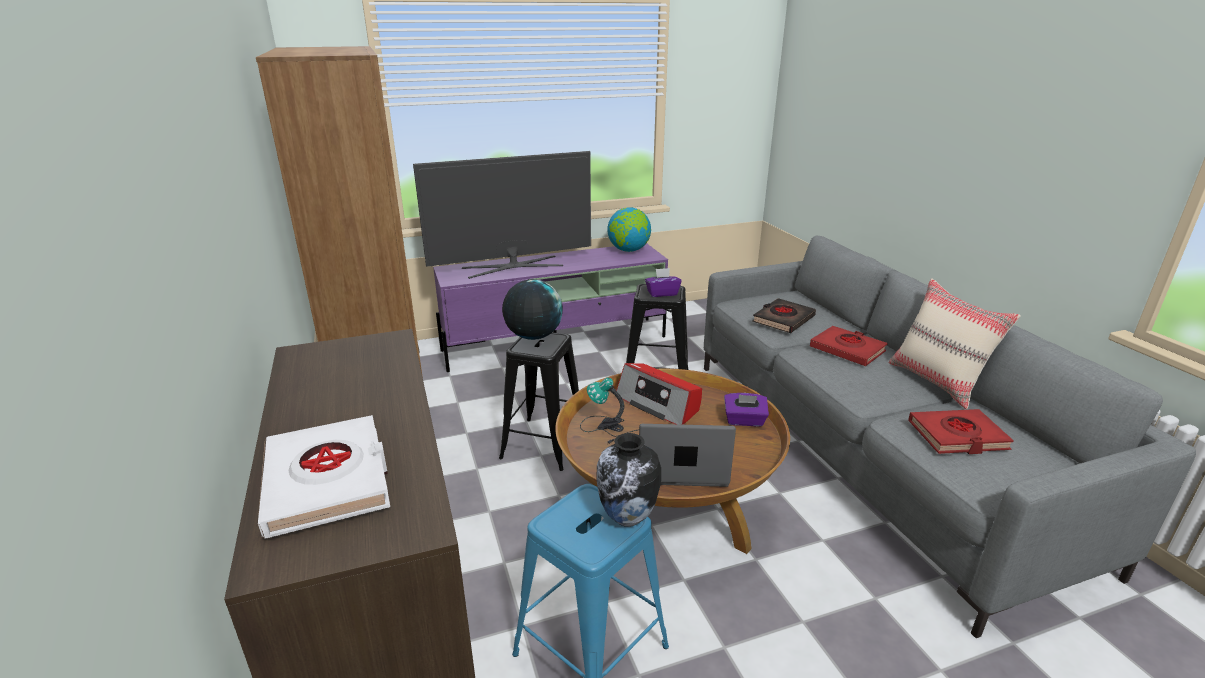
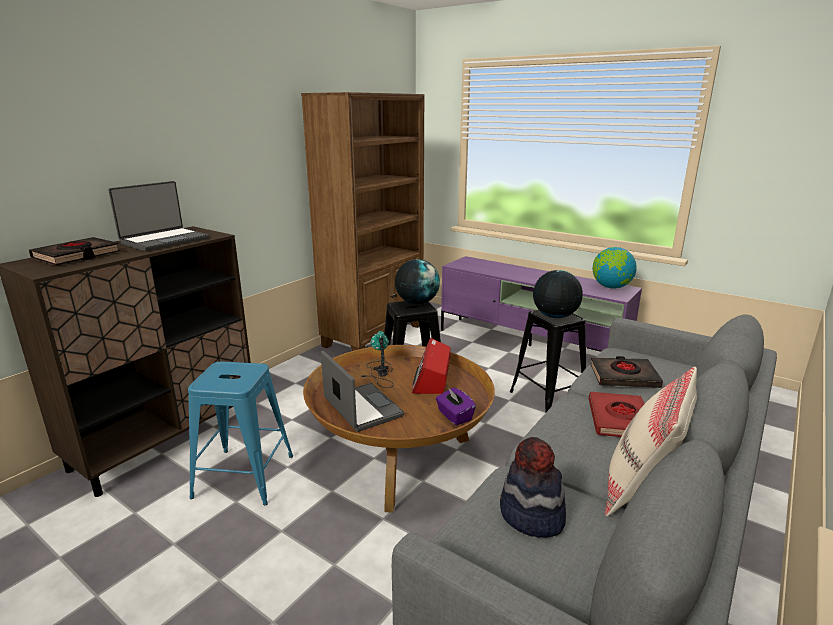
camera: 55 degrees right, 5 degrees down
white book [258,415,390,539] -> black book [29,237,120,265]
television [413,151,591,279] -> none
vase [596,433,661,527] -> none
purple tissue box [645,268,682,297] -> globe [533,270,583,318]
red book [908,409,1014,454] -> hat [500,437,566,538]
none -> laptop [108,181,209,252]

